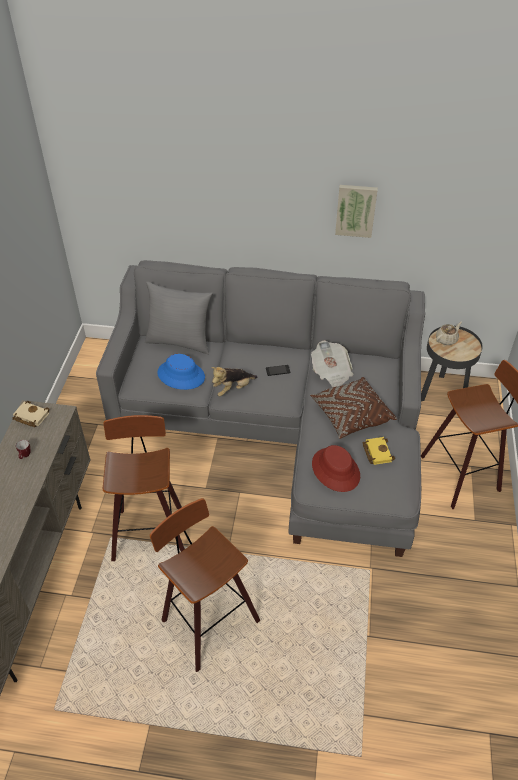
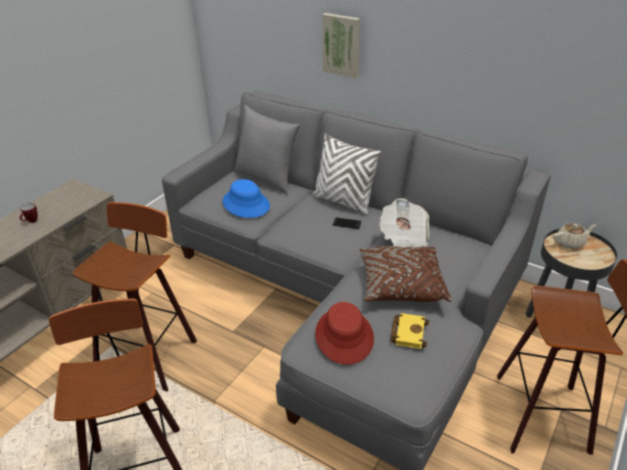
camera: 25 degrees right, 10 degrees down
beige book [12,401,50,427] -> none
plush toy [211,367,257,396] -> none
picture [335,185,378,238] -> picture moved to [322,13,360,78]
none -> white pillow [312,133,381,215]

